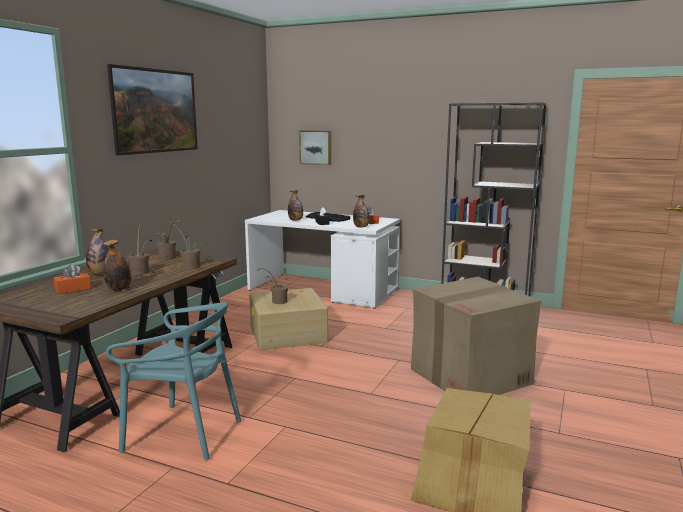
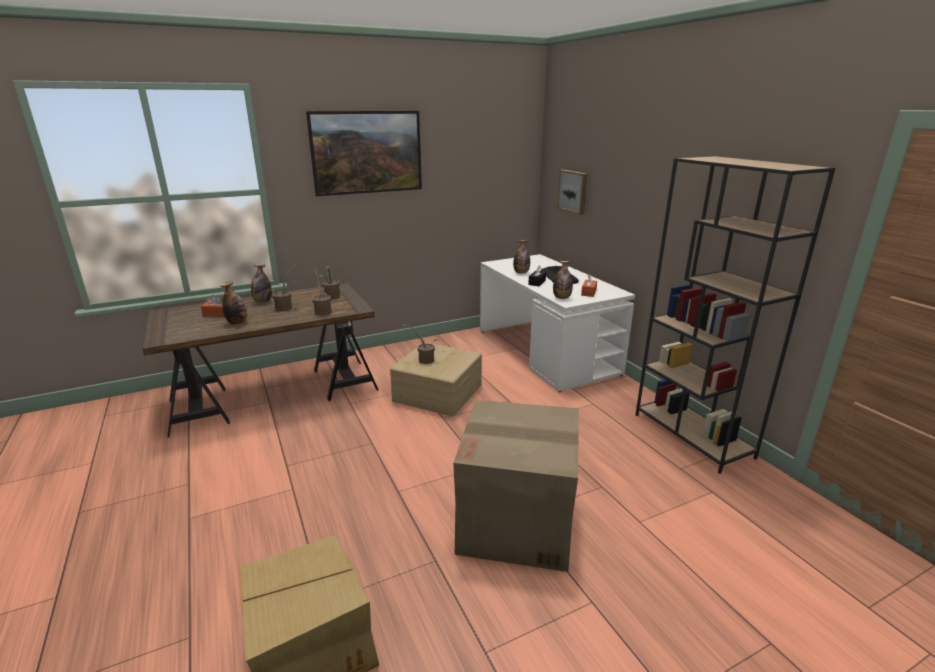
camera: 40 degrees right, 10 degrees up
turquoise chair [106,302,241,460] -> none

